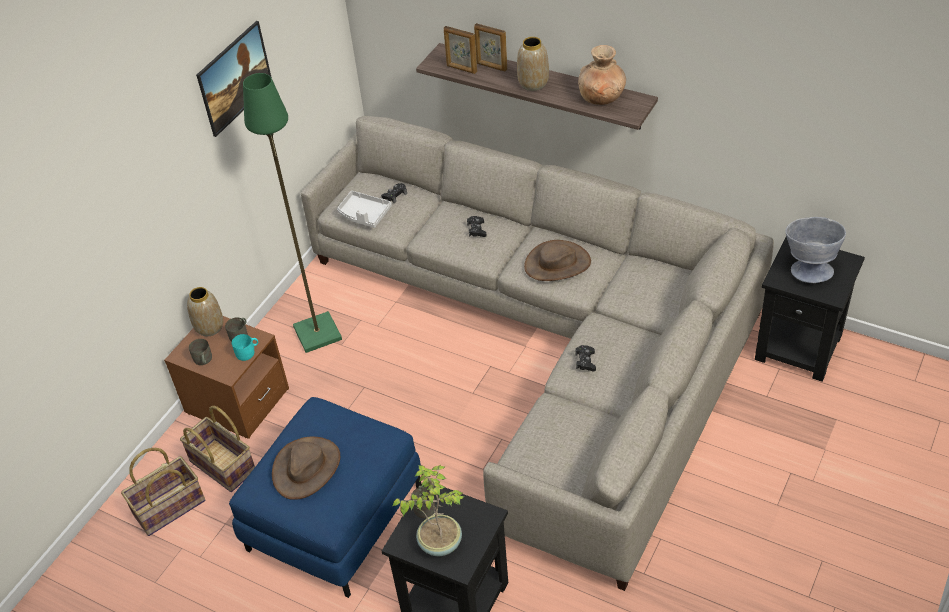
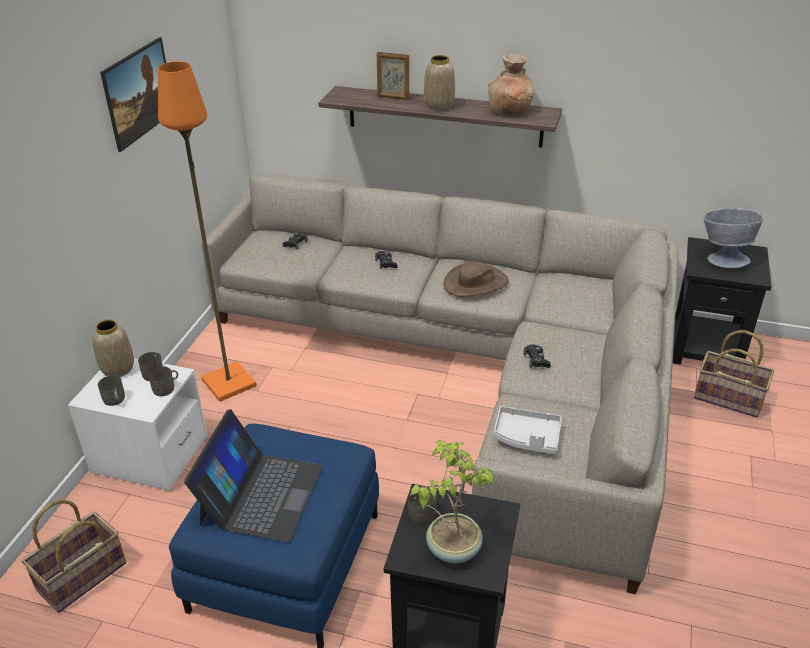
camera: 15 degrees left, 10 degrees down
brown nightstand [164,316,289,439] -> white nightstand [68,358,207,491]
basket [180,406,255,492] -> basket moved to [694,330,774,418]
turquoise mug [232,334,258,361] -> grey mug [148,367,178,396]
green floor lamp [243,73,342,353] -> orange floor lamp [158,61,256,402]
brown hat [272,437,340,500] -> laptop [184,409,323,542]
grey tray [337,191,392,228] -> grey tray moved to [493,406,562,454]
picture frame [444,26,477,74] -> none

